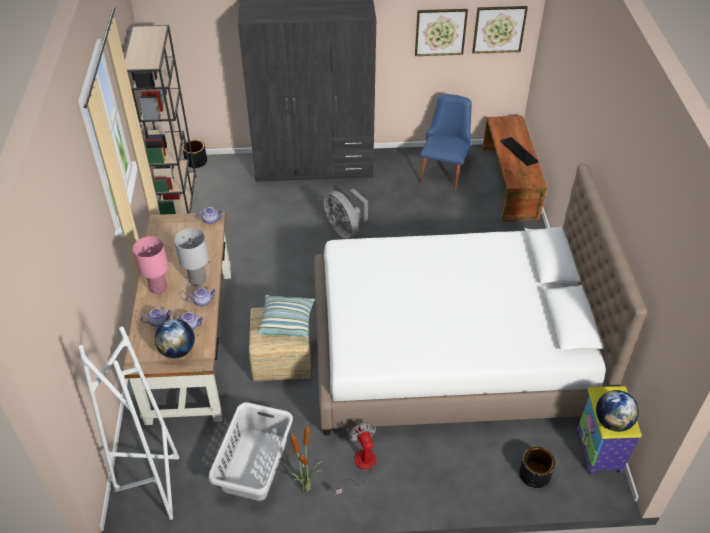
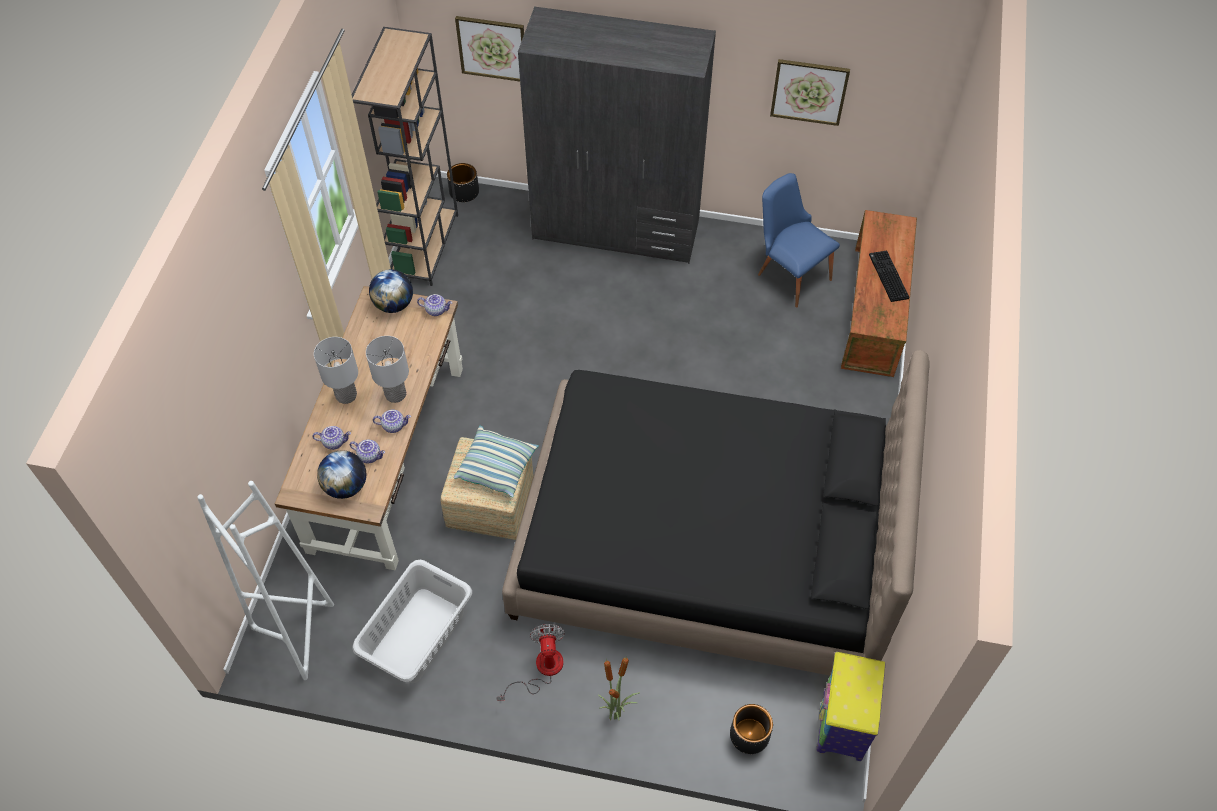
camera: 15 degrees right, 10 degrees up
pink table lamp [133,236,168,294] -> grey table lamp [314,337,358,404]
potted plant [289,425,322,494] -> potted plant moved to [598,657,640,720]
white bed [314,163,648,436] -> black bed [502,350,930,676]
grey fan [324,189,368,238] -> none
blue chair [419,94,472,190] -> blue chair turned 75 degrees counterclockwise [758,173,840,307]
picture [472,6,528,54] -> picture moved to [455,16,524,81]
globe [596,390,639,432] -> globe moved to [369,269,413,313]

